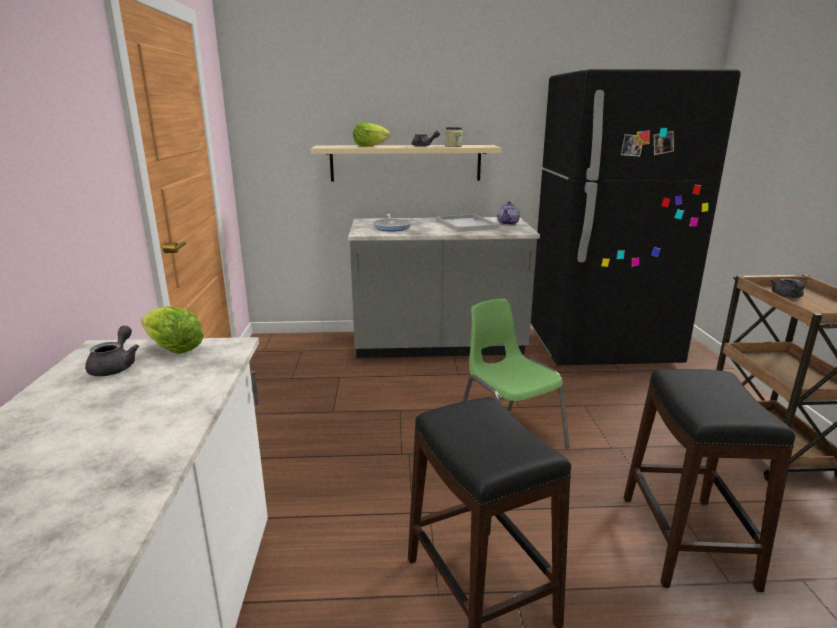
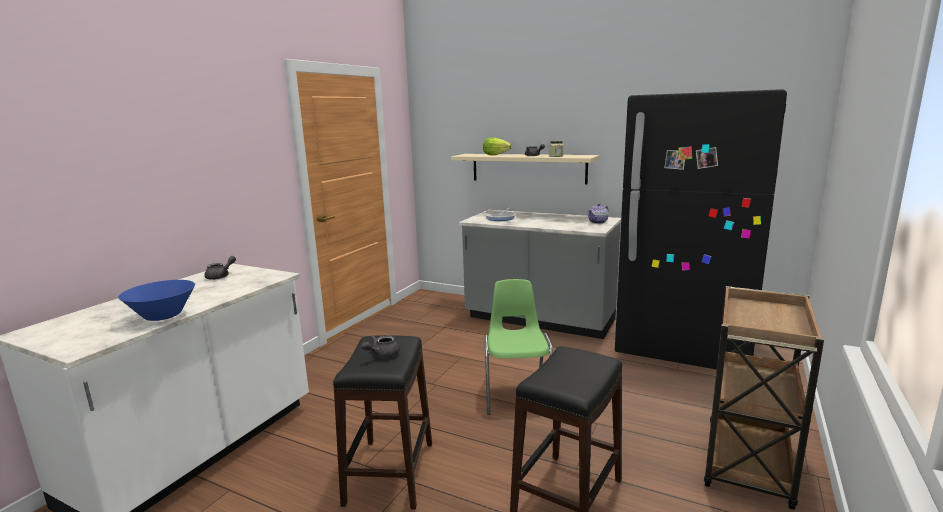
camera: 30 degrees right, 5 degrees down
lettuce [141,306,204,354] -> none
white tray [436,214,499,232] -> none
grey teapot [770,278,805,298] -> grey teapot moved to [362,335,400,358]
none -> blue bowl [119,280,195,321]

